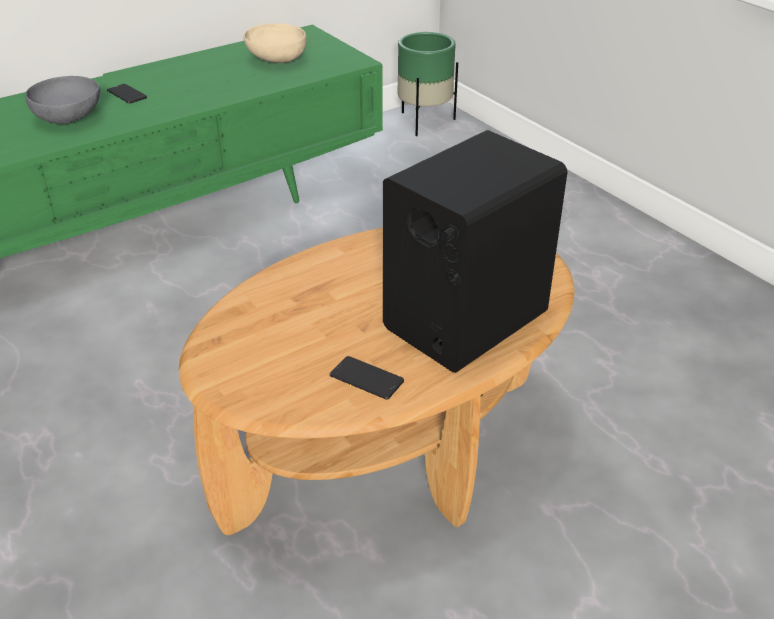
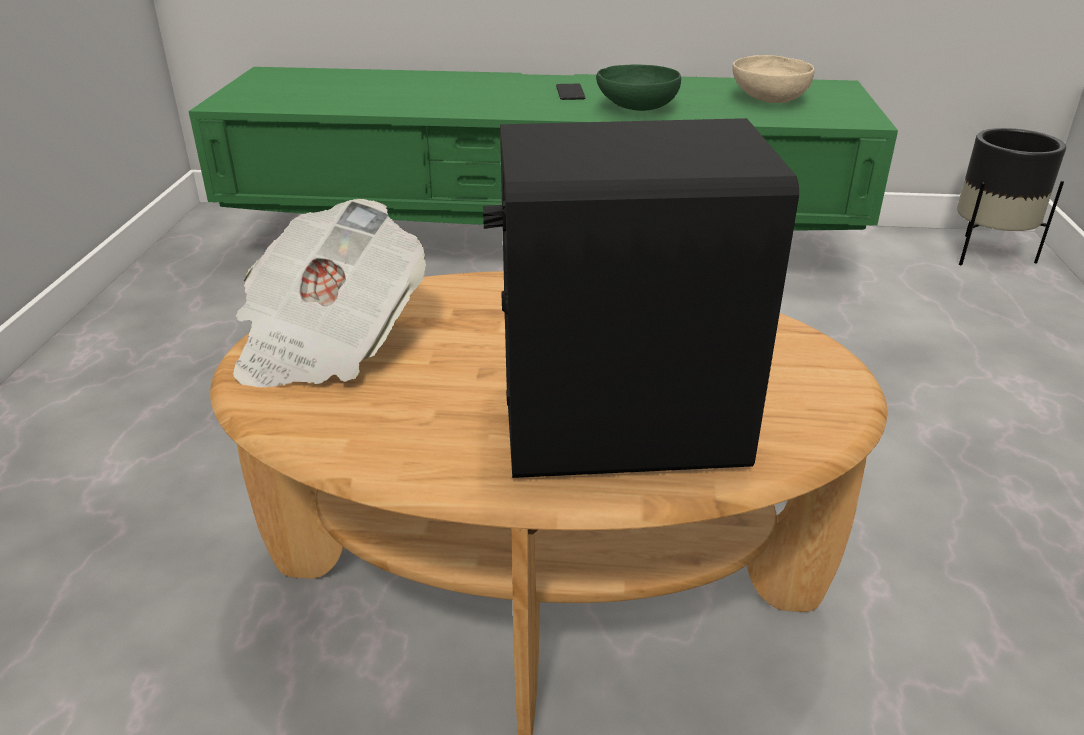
camera: 40 degrees right, 5 degrees down
grey bowl [25,76,100,124] -> none
phone [330,356,404,399] -> none
green planter [398,32,458,136] -> black planter [957,128,1066,265]
none -> newspaper [233,199,426,387]
none -> green bowl [596,64,681,111]

